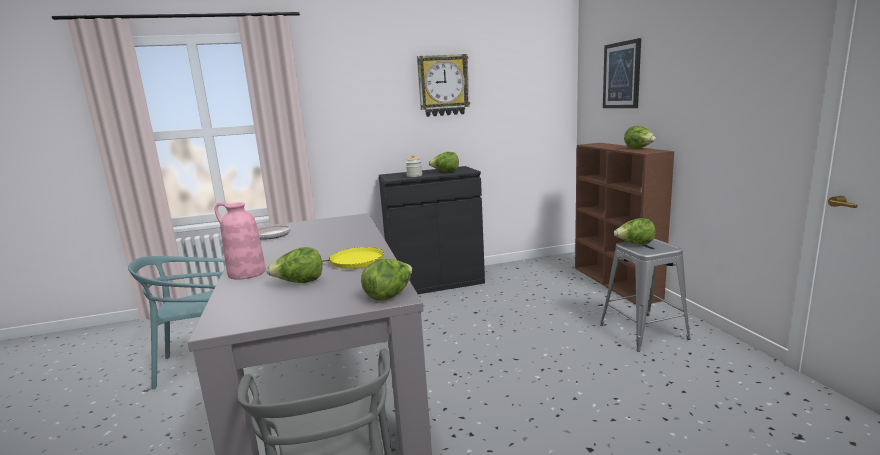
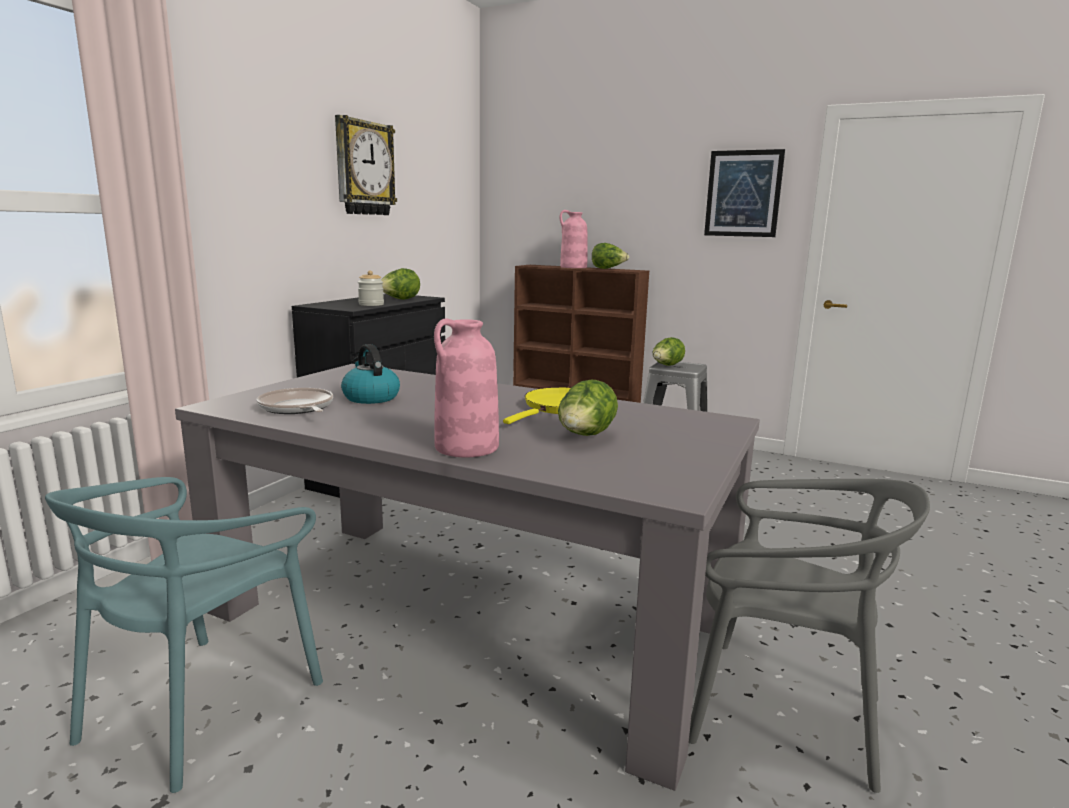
camera: 50 degrees left, 0 degrees up
lettuce [361,259,412,301] -> none
picture [603,38,641,108] -> picture moved to [704,149,785,237]
none -> kettle [341,344,400,404]
none -> pink vase [559,210,588,268]

